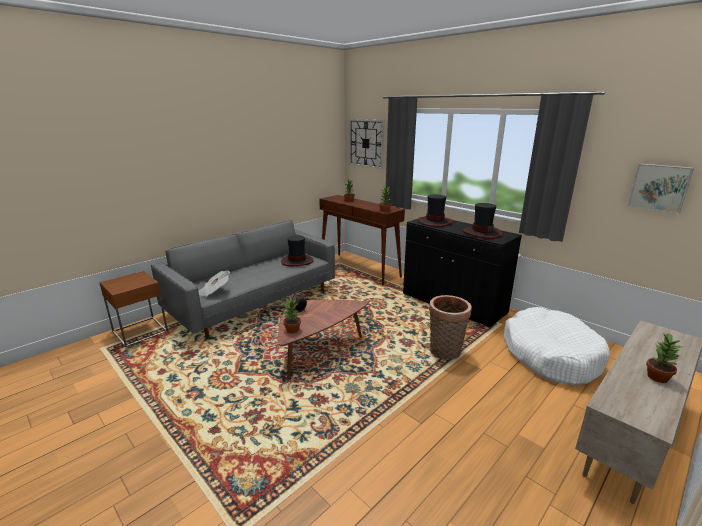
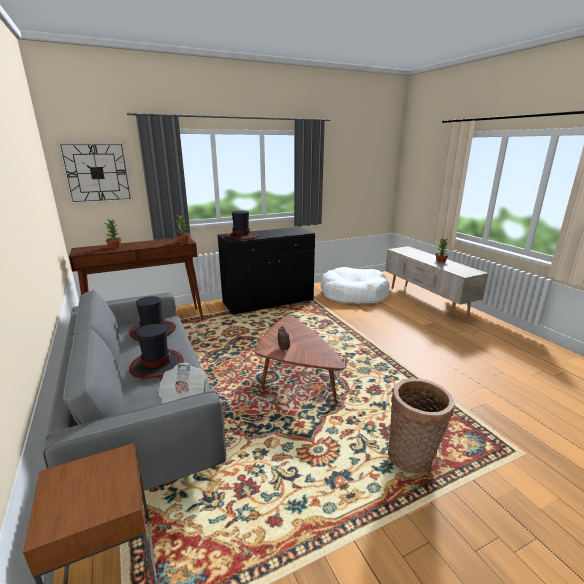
camera: 70 degrees left, 0 degrees up
potted plant [283,298,301,333] -> none
basket [429,295,472,360] -> basket moved to [388,378,455,474]
hat [463,203,502,239] -> hat moved to [129,324,184,378]
picture [627,164,694,213] -> none

